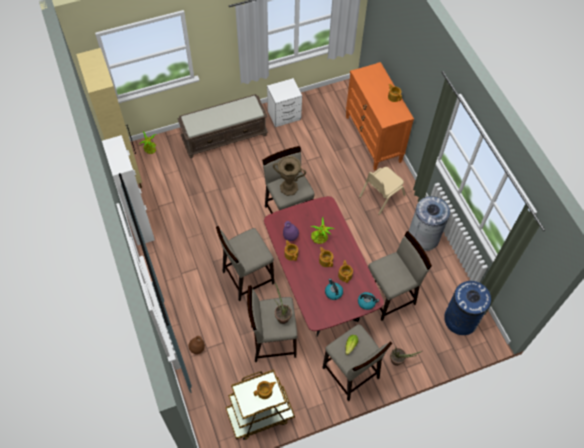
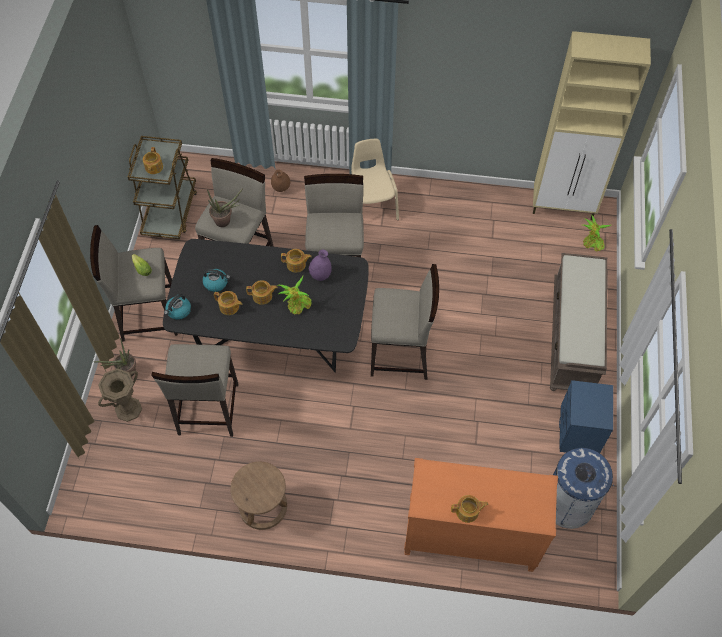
camera: 120 degrees right, 0 degrees up
white cabinet [102,135,155,245] -> none
red dining table [264,196,384,337] -> black dining table [163,239,369,372]
white nightstand [267,78,302,127] -> blue nightstand [559,380,613,453]
brown vase [273,156,306,196] -> brown vase moved to [98,368,142,422]
beige chair [359,167,405,215] -> beige chair moved to [351,139,399,220]
grey trash can [409,196,450,251] -> brown stool [230,462,287,530]
blue trash can [444,281,491,335] -> blue trash can moved to [553,448,614,529]

